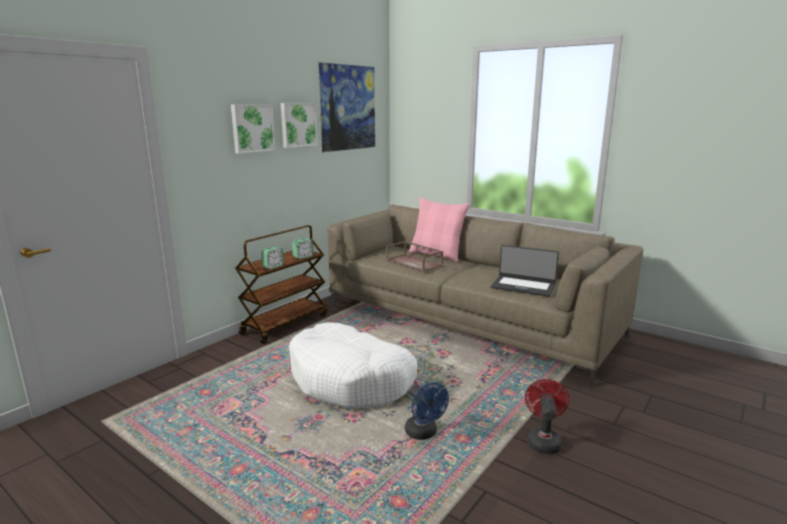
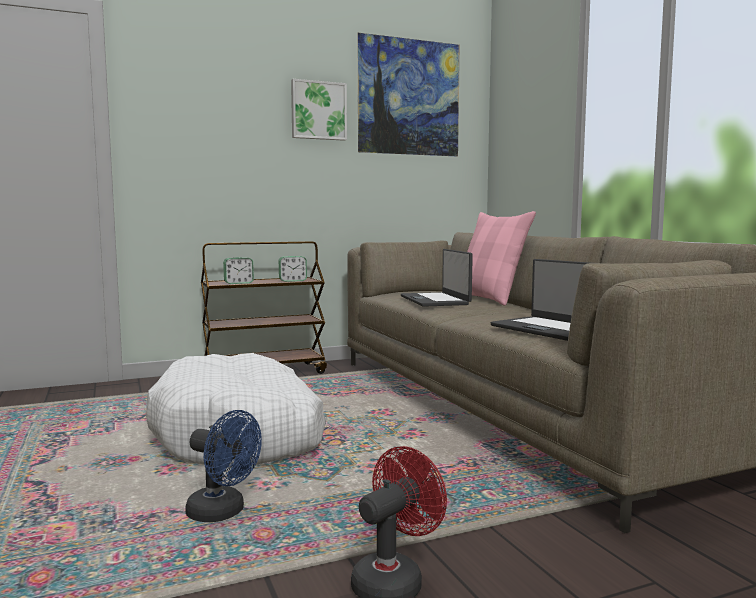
camera: 30 degrees right, 10 degrees down
picture [231,104,275,154] -> none
brown tray [386,241,443,272] -> laptop [401,249,473,307]
blue fan [405,382,449,440] -> blue fan turned 60 degrees counterclockwise [185,410,262,522]

